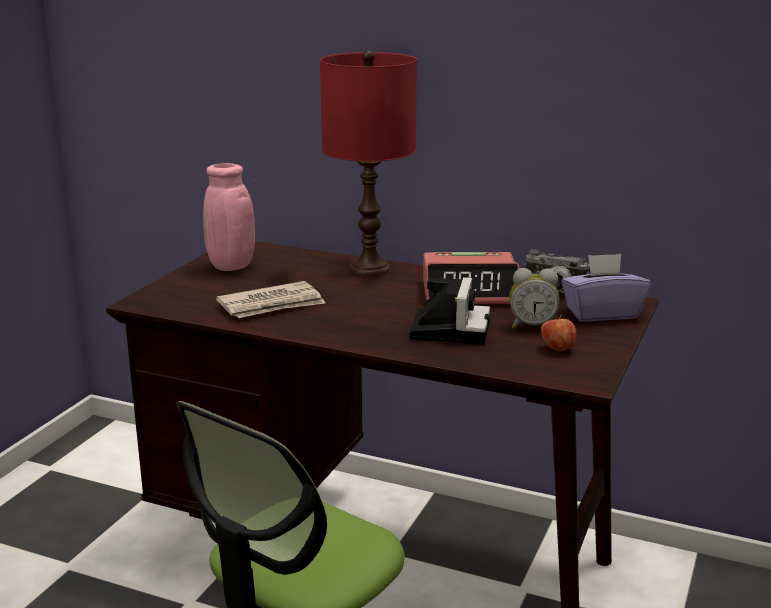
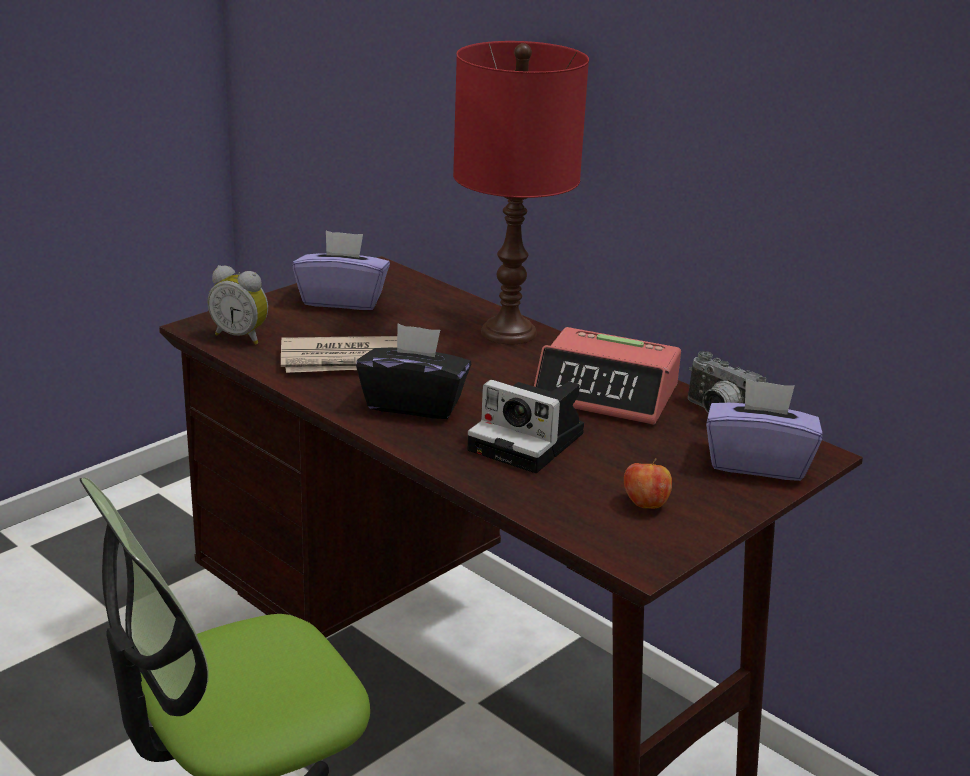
camera: 20 degrees right, 5 degrees up
pink vase [203,163,255,271] -> purple tissue box [292,231,390,310]
camera [409,277,490,345] -> camera turned 90 degrees clockwise [468,380,584,473]
alarm clock [509,268,560,329] -> alarm clock moved to [208,265,268,345]
none -> black tissue box [356,324,471,419]

